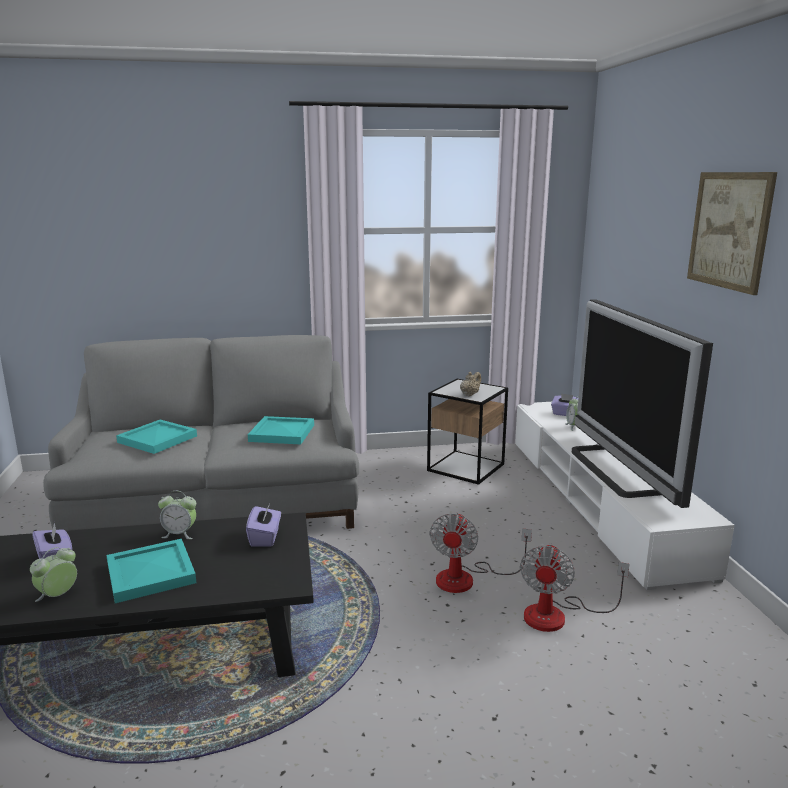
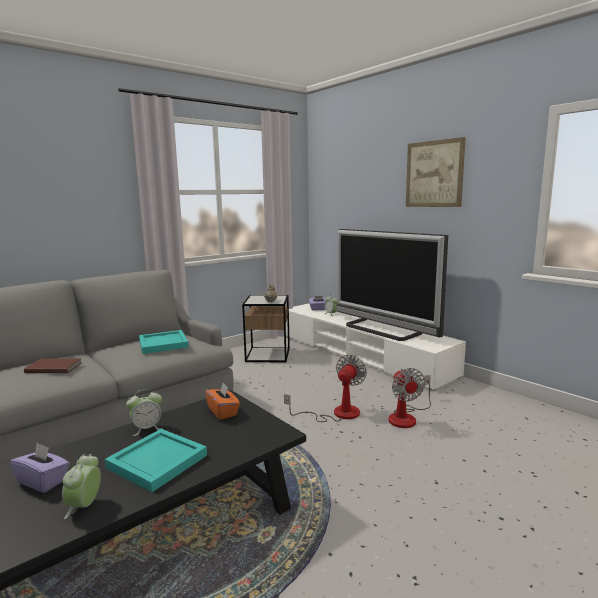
camera: 30 degrees left, 5 degrees down
turquoise tray [116,420,197,454] -> brown book [24,358,82,373]
purple tissue box [246,504,281,547] -> orange tissue box [205,383,240,420]
fan [429,512,532,593] -> fan turned 135 degrees counterclockwise [284,355,367,422]

